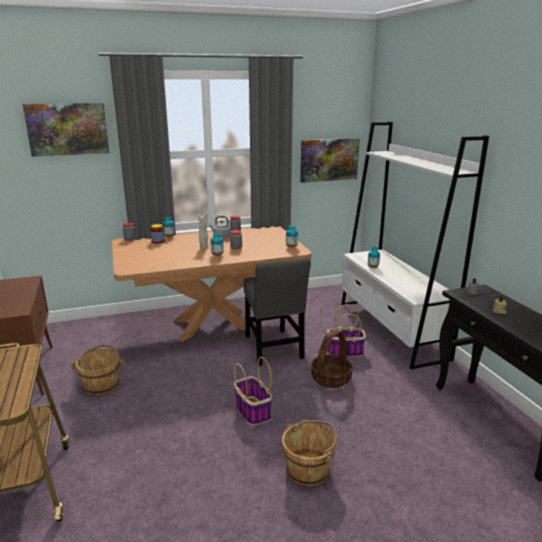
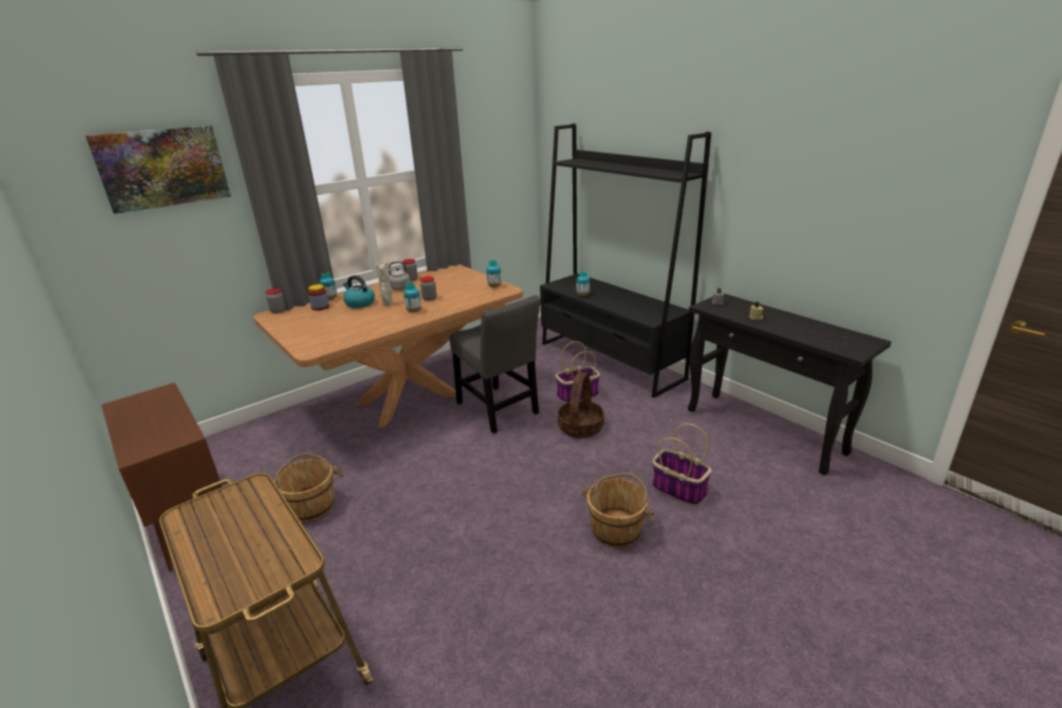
camera: 20 degrees left, 5 degrees up
basket [234,357,272,426] -> basket moved to [652,423,712,506]
picture [300,138,360,183] -> none
white bookcase [341,122,489,369] -> black bookcase [540,124,711,398]
none -> kettle [343,275,375,308]

